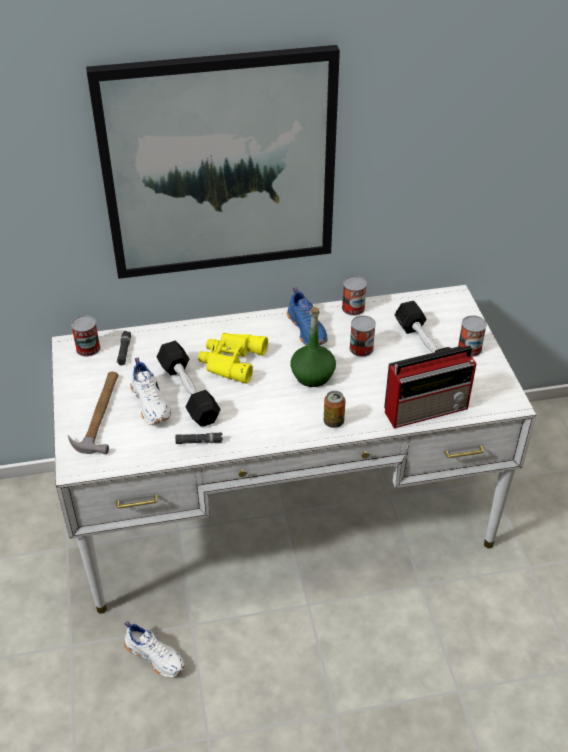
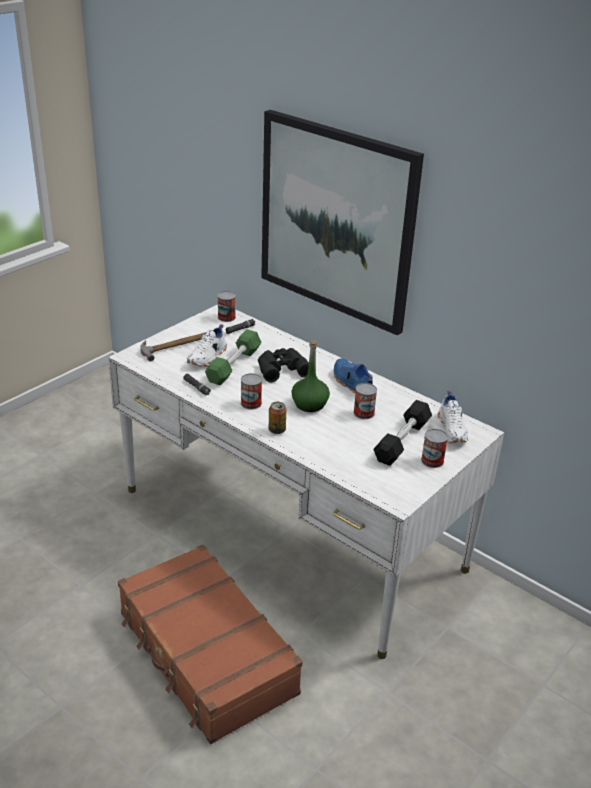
camera: 50 degrees right, 10 degrees down
white shoe [124,621,185,678] -> white shoe moved to [438,390,468,443]
black dumbbell [157,341,220,427] -> green dumbbell [205,329,262,385]
yellow binoculars [198,333,268,384] -> black binoculars [258,348,309,383]
blue shoe [287,287,328,346] -> blue shoe turned 120 degrees clockwise [334,358,373,394]
can [342,276,367,316] -> can moved to [241,373,262,409]
radio [384,346,476,428] -> none
none -> brown suitcase [118,544,303,744]

